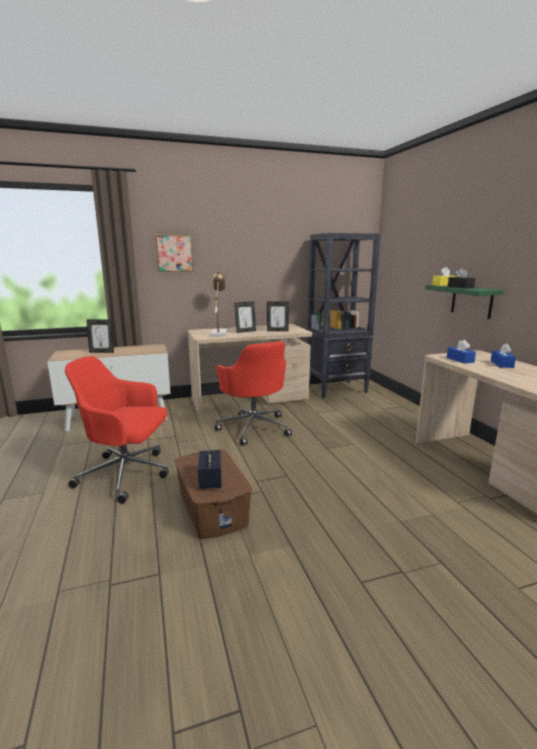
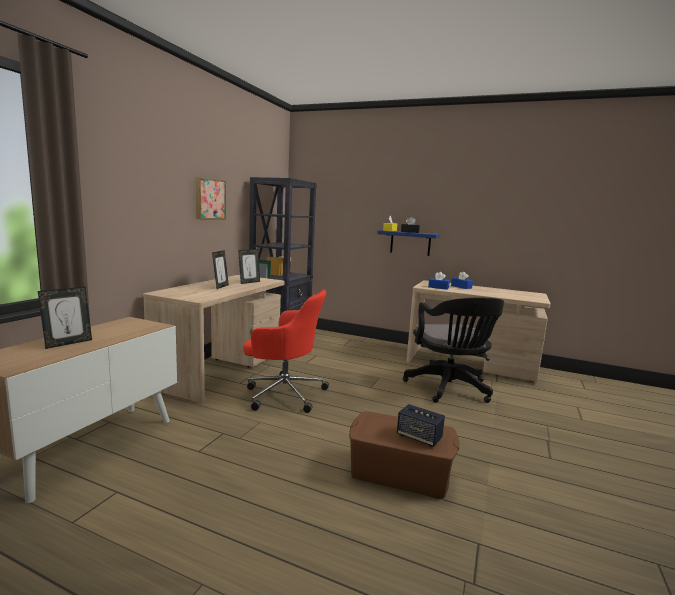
camera: 50 degrees left, 5 degrees down
red office chair [65,356,169,504] -> none
picture [155,235,194,272] -> picture moved to [196,177,226,220]
table lamp [210,271,227,336] -> none
green shelf [425,285,504,319] -> blue shelf [377,230,440,256]
none -> black office chair [403,297,504,403]

